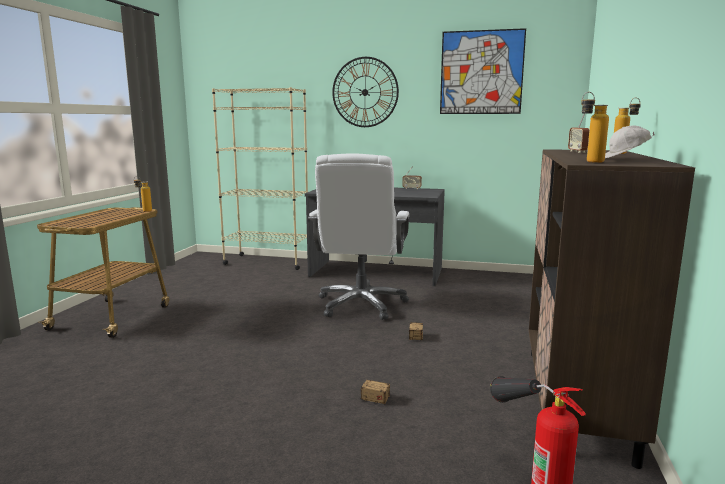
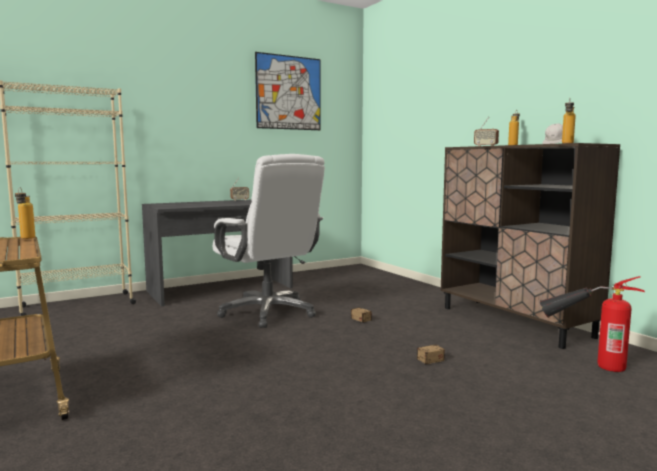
camera: 45 degrees left, 5 degrees down
wall clock [332,57,399,127] -> none

